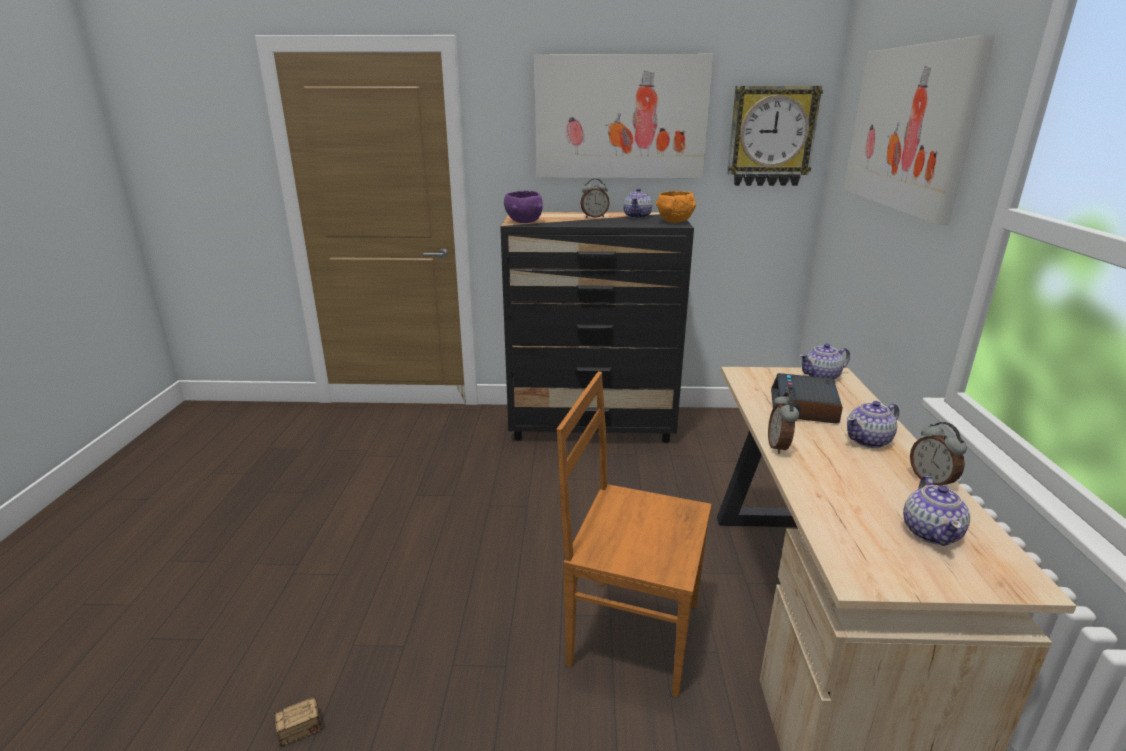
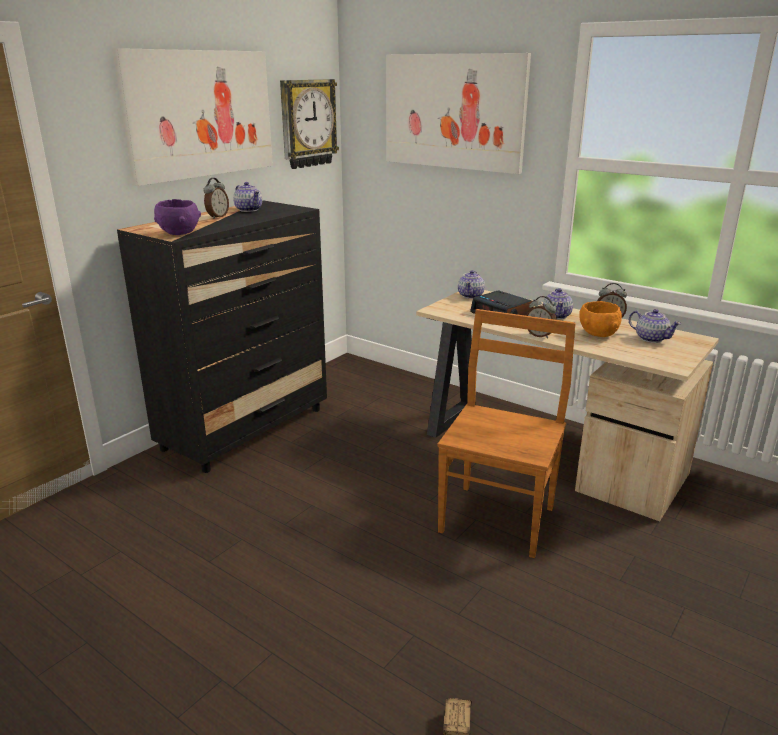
camera: 55 degrees left, 0 degrees up
brown chair [557,372,712,697] -> brown chair turned 150 degrees clockwise [437,309,576,558]
orange bowl [656,191,696,223] -> orange bowl moved to [579,301,622,337]

